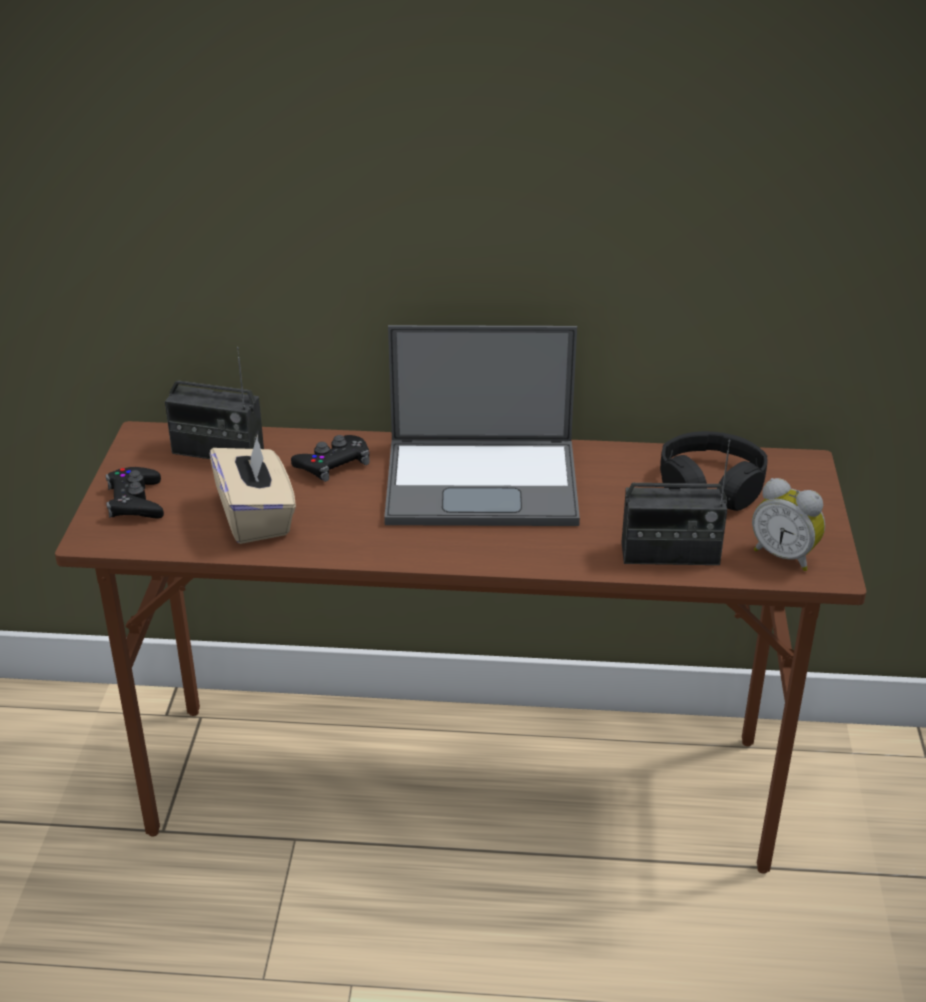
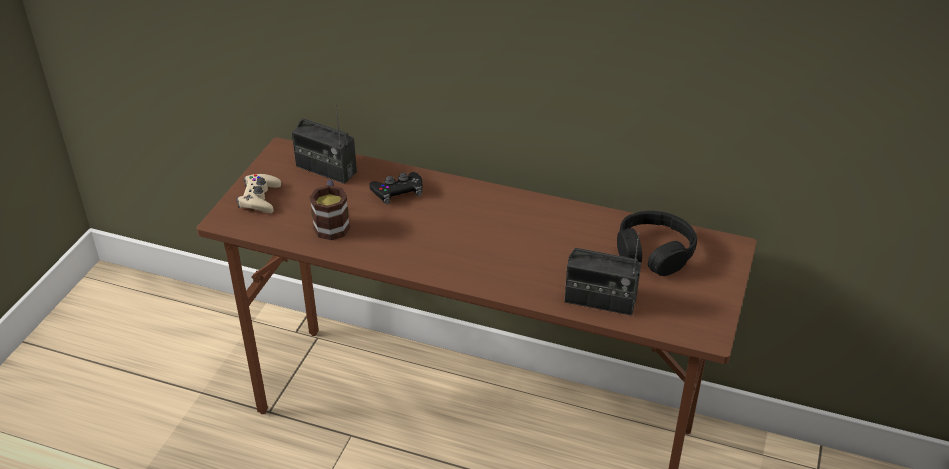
camera: 15 degrees right, 5 degrees up
black game controller [106,467,164,518] -> beige game controller [236,174,281,213]
beige tissue box [210,434,296,544] -> mug [310,180,350,240]
laptop [384,325,580,526] -> none
alarm clock [752,478,825,571] -> none

